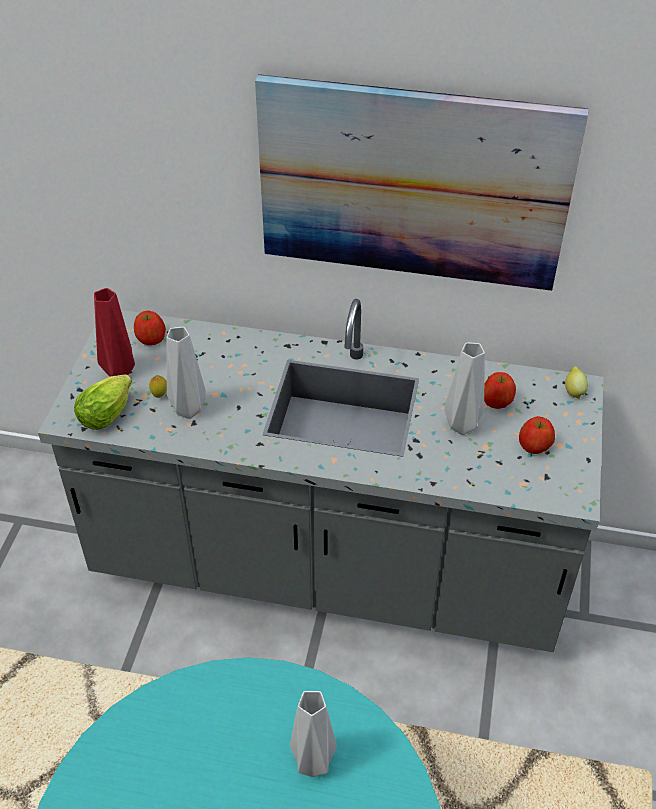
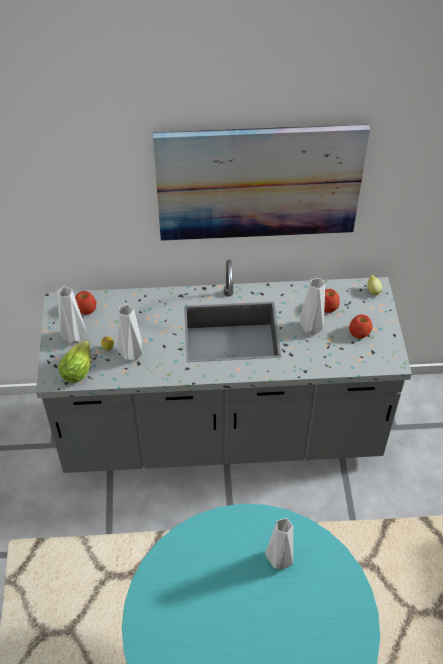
camera: 15 degrees left, 5 degrees up
red vase [94,288,135,377] -> grey vase [57,286,86,343]

